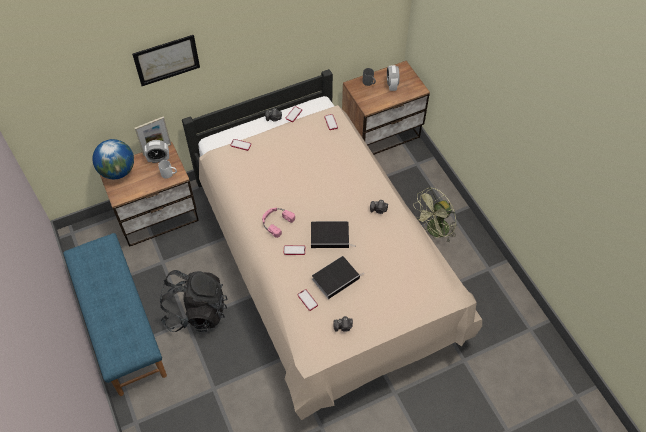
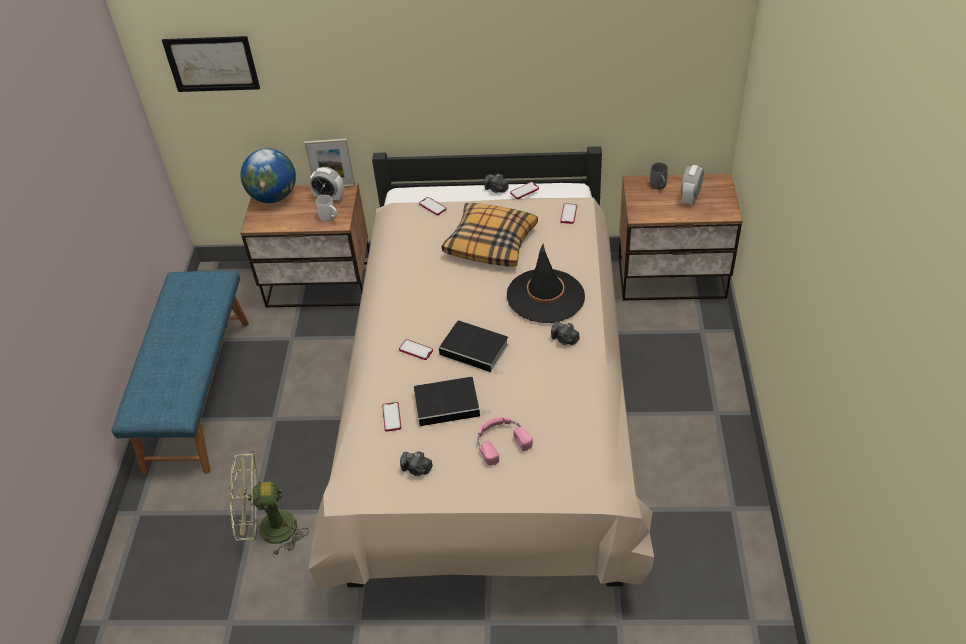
camera: 30 degrees right, 10 degrees down
picture [132,35,200,86] -> picture moved to [162,36,260,92]
black backpack [160,270,227,332] -> none
pink headphones [262,208,295,238] -> pink headphones moved to [478,417,533,466]
green fan [413,187,456,243] -> green fan moved to [230,451,309,557]
none -> pillow [442,203,538,267]
none -> black hat [507,243,585,323]

